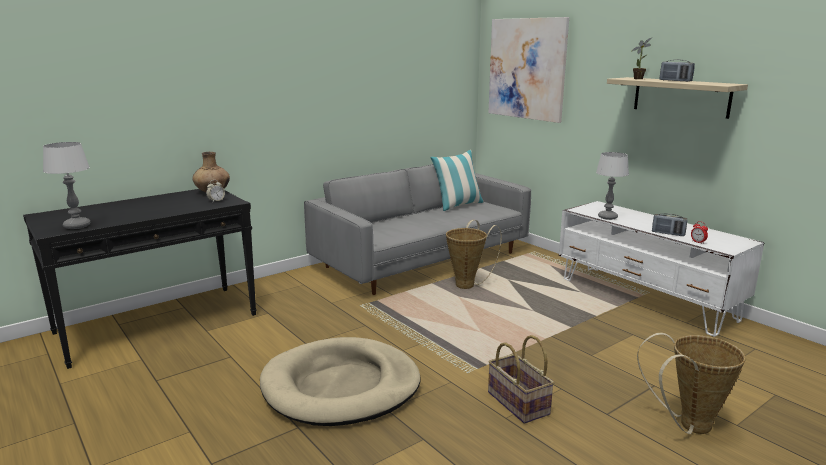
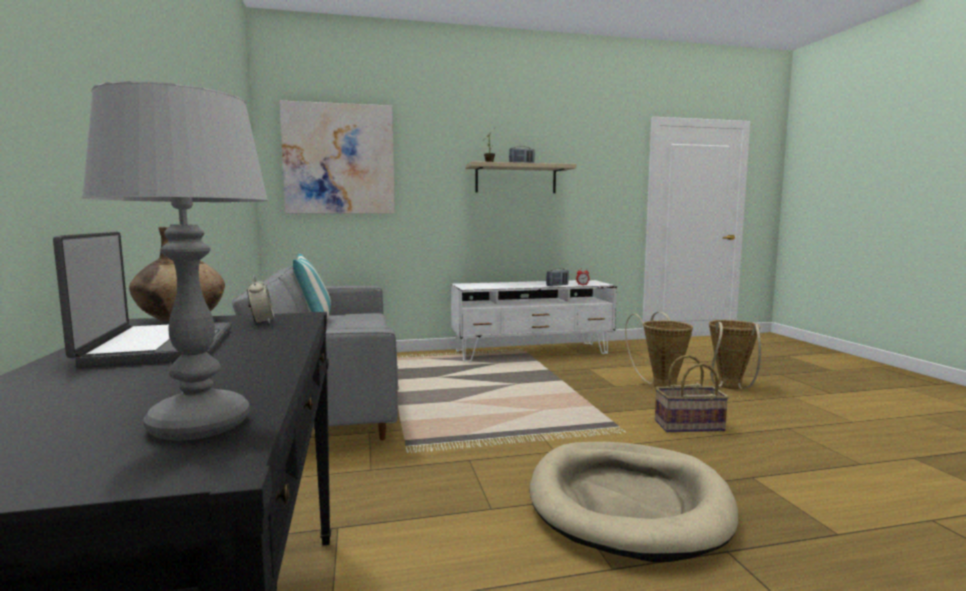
camera: 65 degrees left, 10 degrees down
basket [446,220,502,289] -> basket moved to [625,312,693,387]
table lamp [596,152,629,220] -> none
none -> laptop [53,232,232,368]

